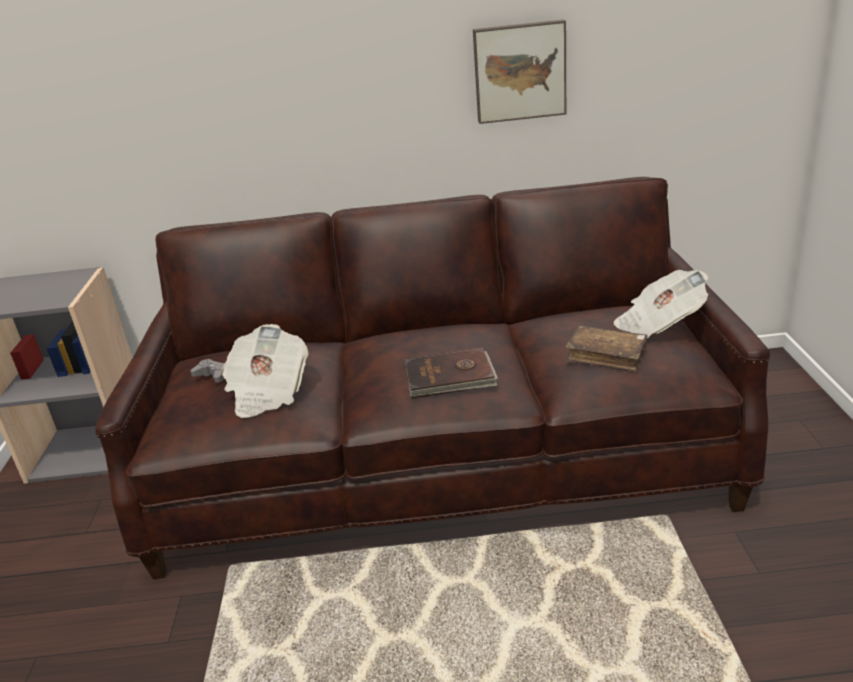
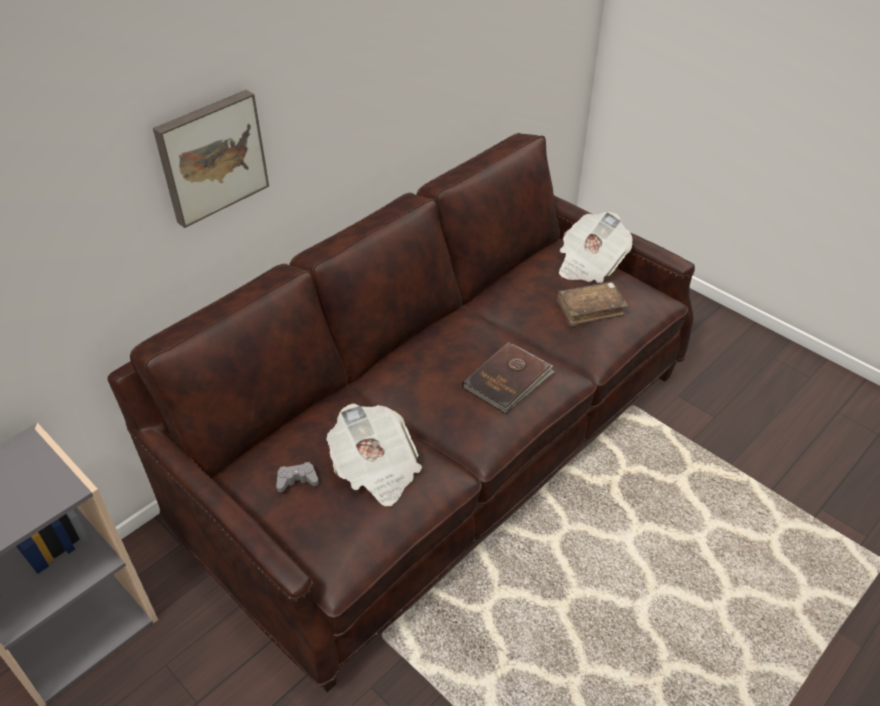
camera: 45 degrees left, 15 degrees up
picture [473,20,566,124] -> picture moved to [153,90,269,228]

